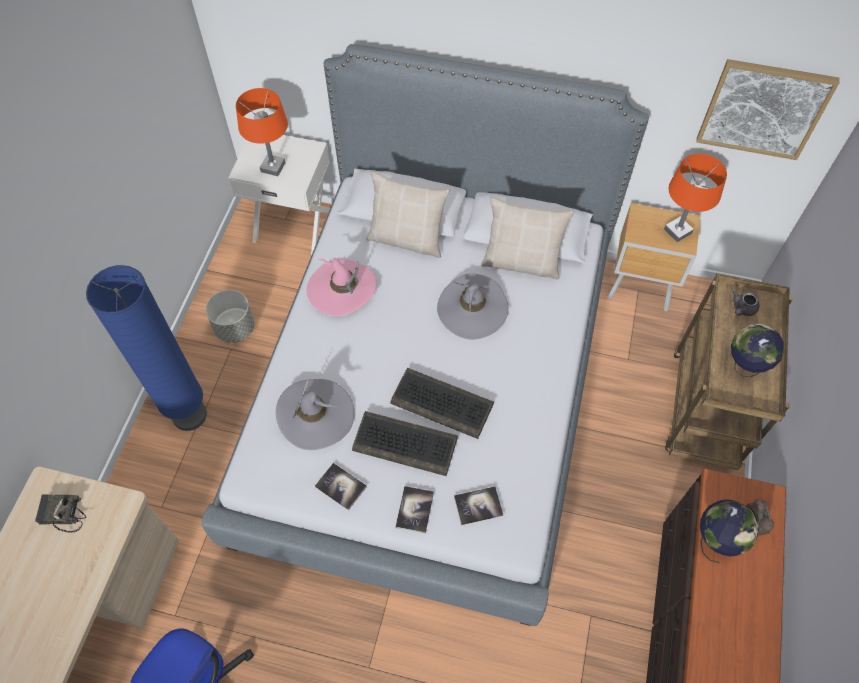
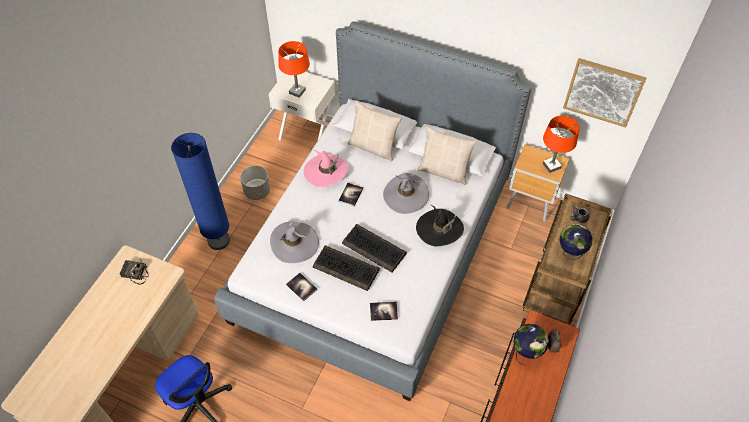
camera: 10 degrees right, 5 degrees down
book [395,486,434,534] -> book moved to [338,183,363,207]
none -> black hat [416,205,464,246]

